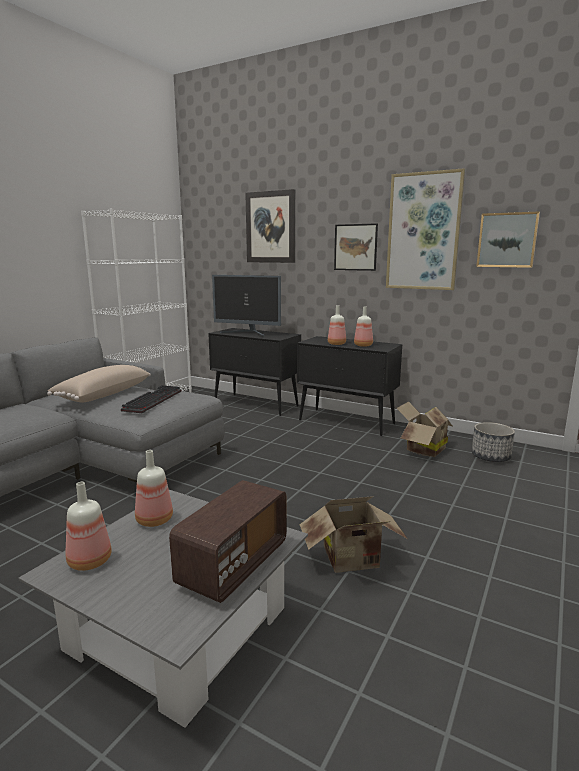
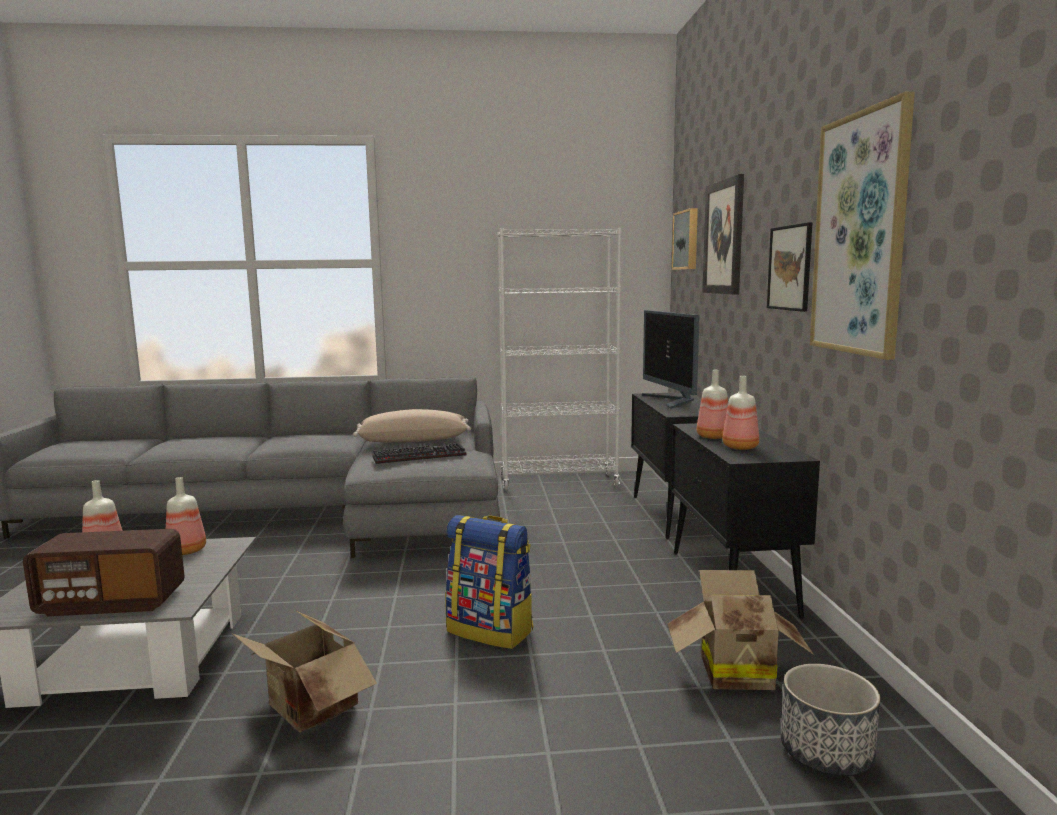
camera: 55 degrees right, 5 degrees down
picture [476,211,540,268] -> picture moved to [672,208,698,270]
none -> backpack [445,515,533,649]

